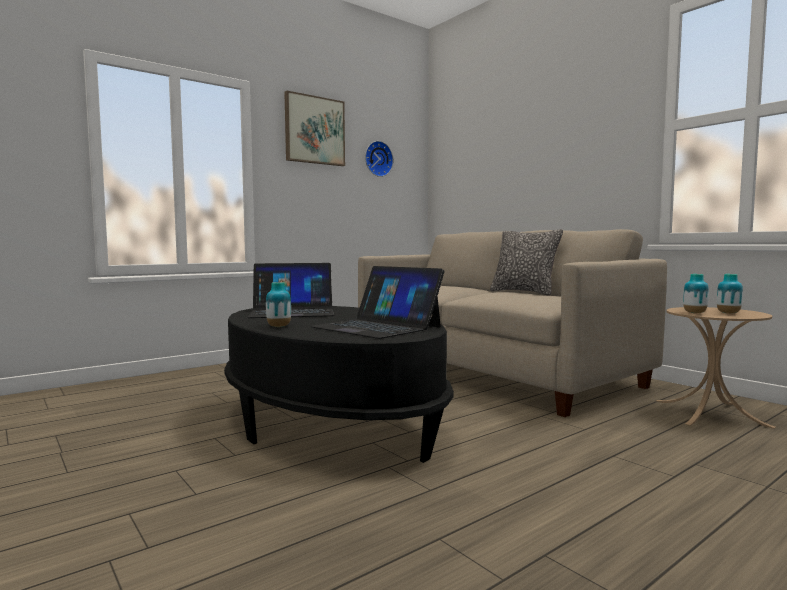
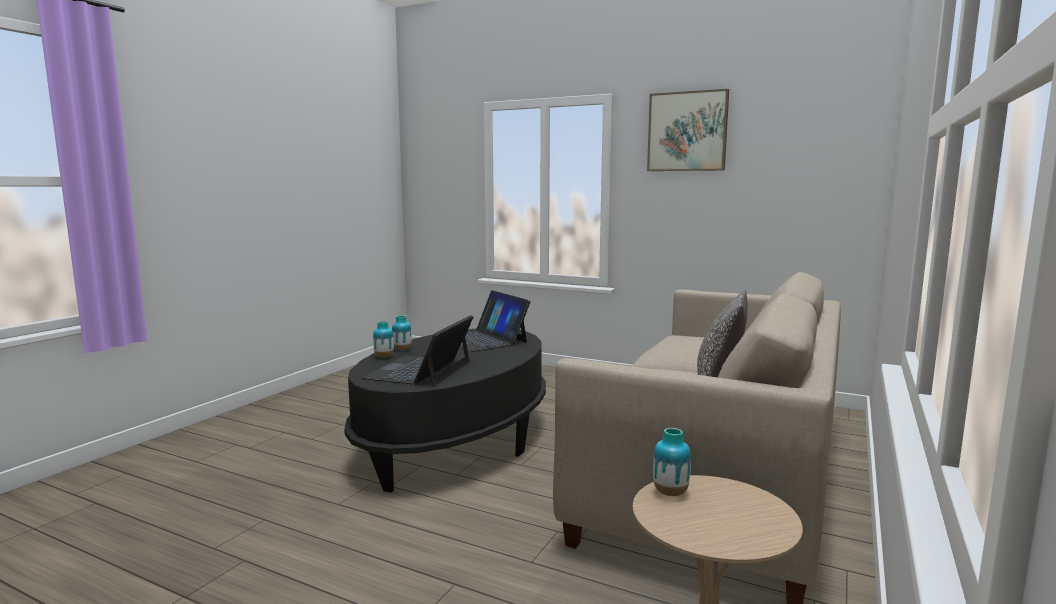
camera: 65 degrees right, 5 degrees up
wall clock [365,141,393,177] -> none
vase [717,274,743,314] -> vase moved to [373,321,394,358]

